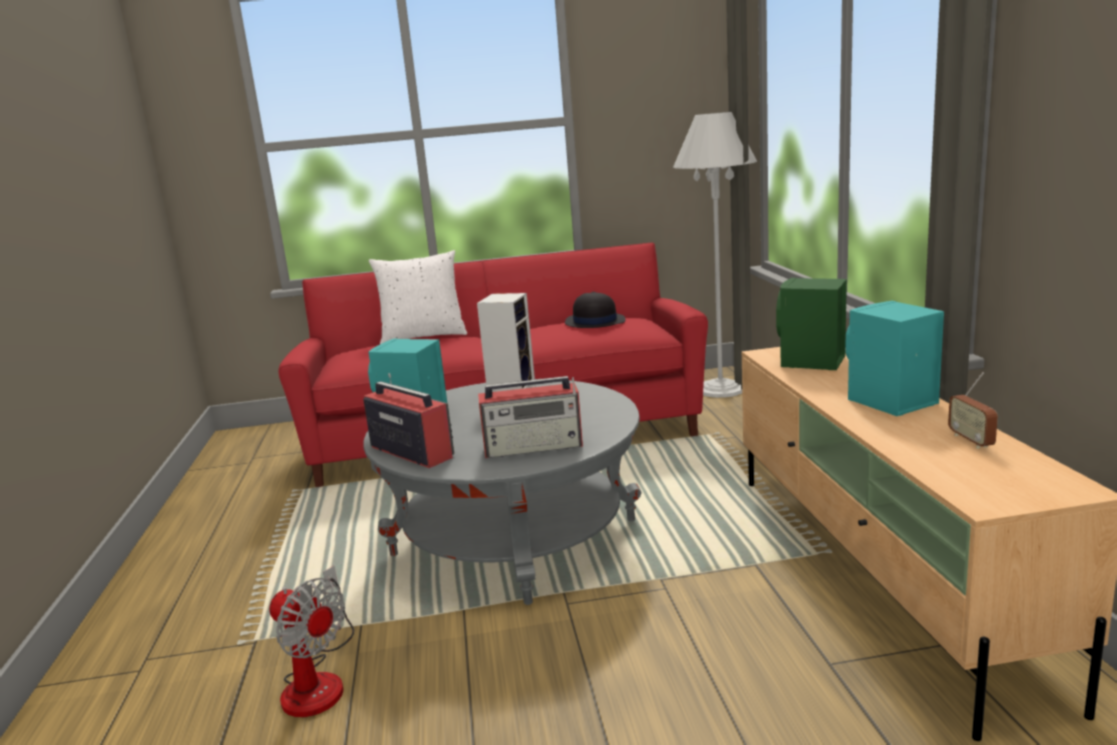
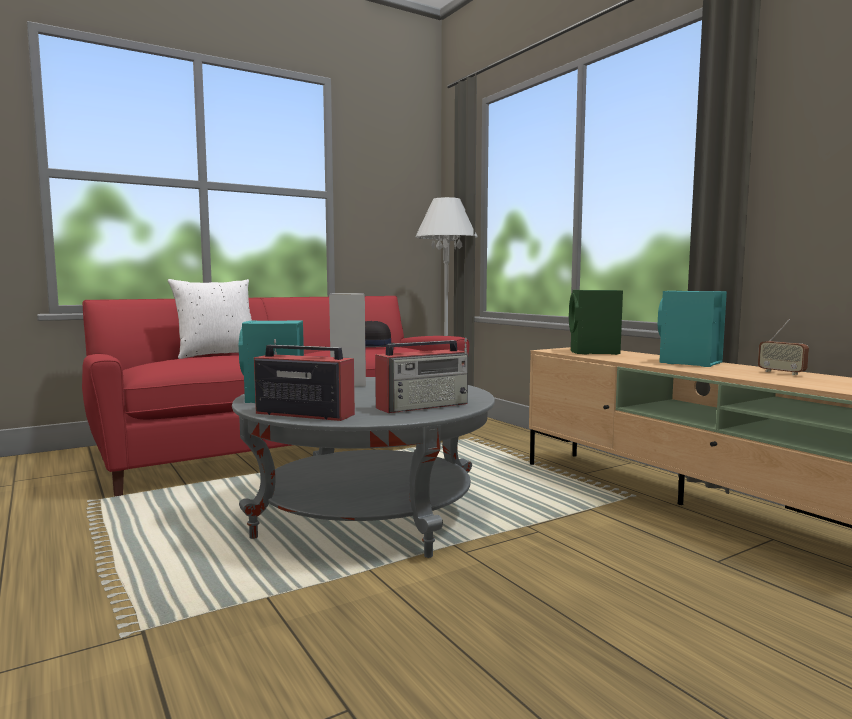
camera: 25 degrees left, 10 degrees down
fan [269,566,354,717] -> none

